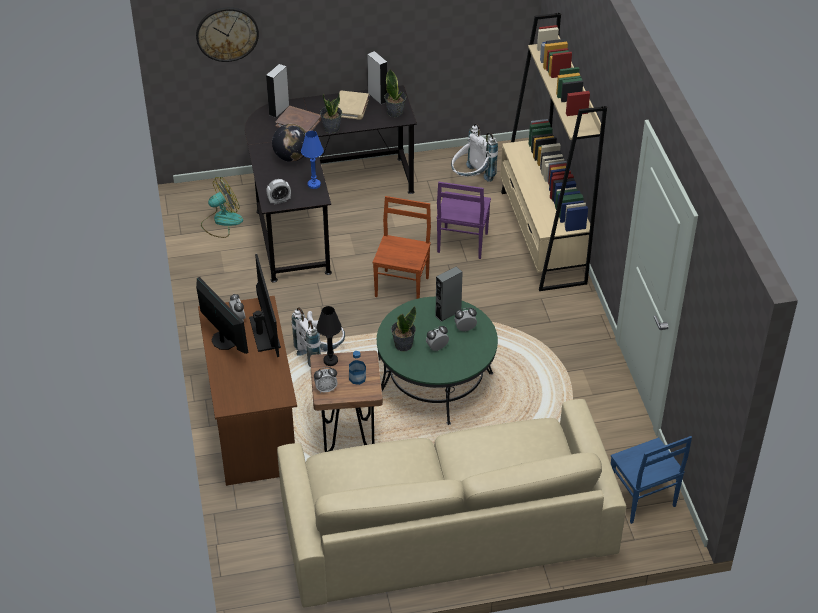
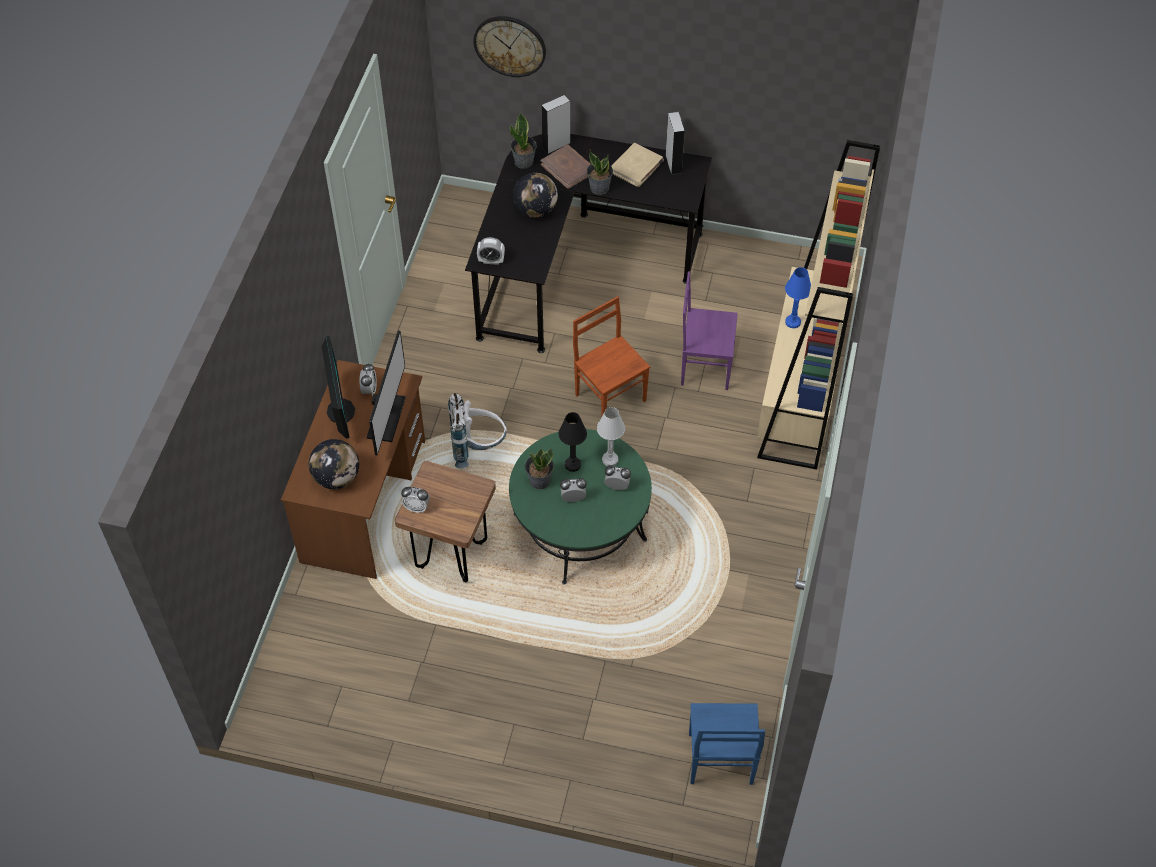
camera: 25 degrees right, 10 degrees up
fan [201,177,243,238] -> none
beige sofa [277,399,626,607] -> none
blue table lamp [301,131,324,189] -> blue table lamp moved to [785,267,811,328]
black table lamp [316,306,342,366] -> black table lamp moved to [559,412,587,472]
bottle [349,351,366,385] -> none
brown chair [373,196,431,299] -> brown chair turned 75 degrees counterclockwise [573,296,650,415]
potted plant [384,69,406,118] -> potted plant moved to [510,113,537,169]
grey speaker [435,266,463,322] -> white table lamp [597,407,625,466]
purple chair [437,182,491,259] -> purple chair turned 60 degrees clockwise [681,271,738,390]
white backpack [451,123,498,182] -> none
none -> globe [309,439,359,489]

